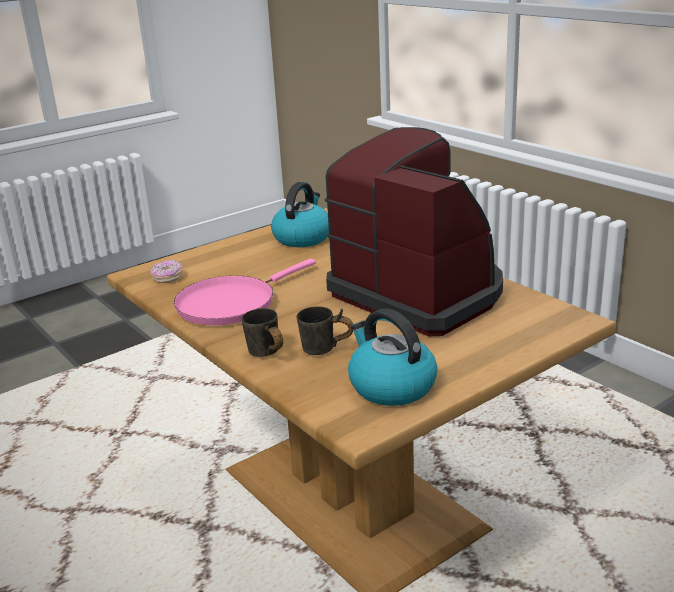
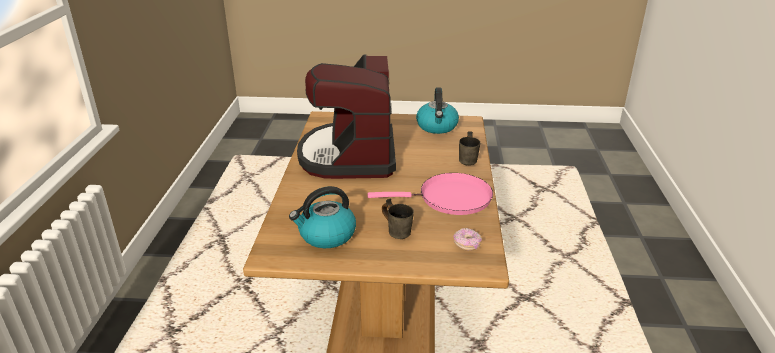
camera: 140 degrees left, 5 degrees up
grey mug [297,306,353,355] -> grey mug moved to [382,198,414,239]

